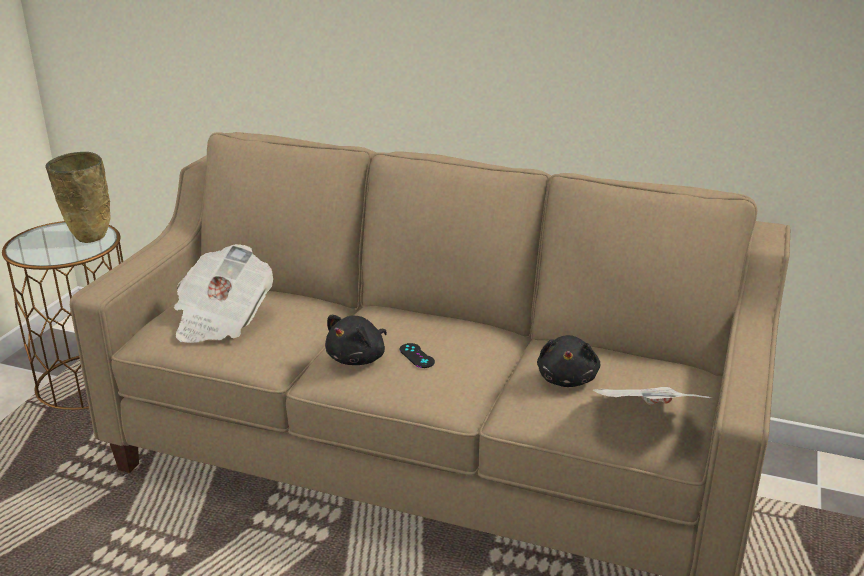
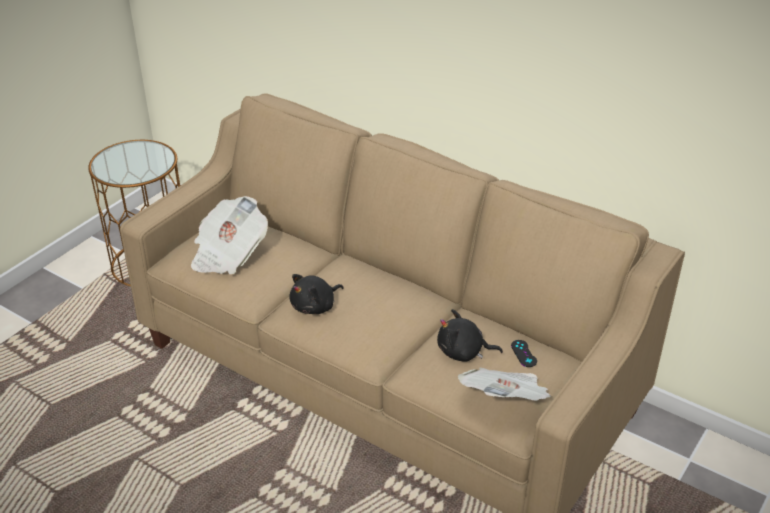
camera: 15 degrees right, 10 degrees up
beige vase [45,152,111,243] -> none
black game controller [399,343,435,368] -> black game controller moved to [511,340,537,367]
black plush toy [537,335,600,387] -> black plush toy turned 75 degrees clockwise [437,309,503,362]

